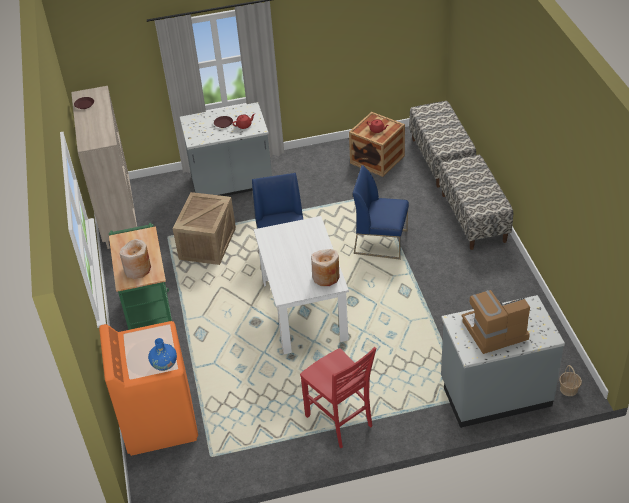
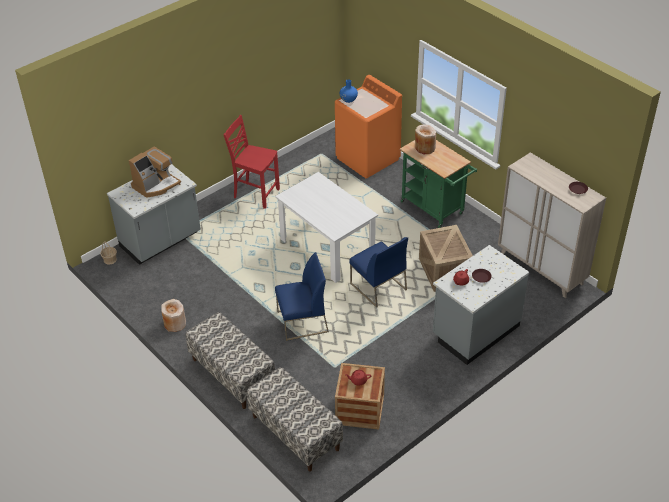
camera: 150 degrees right, 0 degrees up
beige vase [311,249,340,286] -> beige vase moved to [161,299,186,332]

